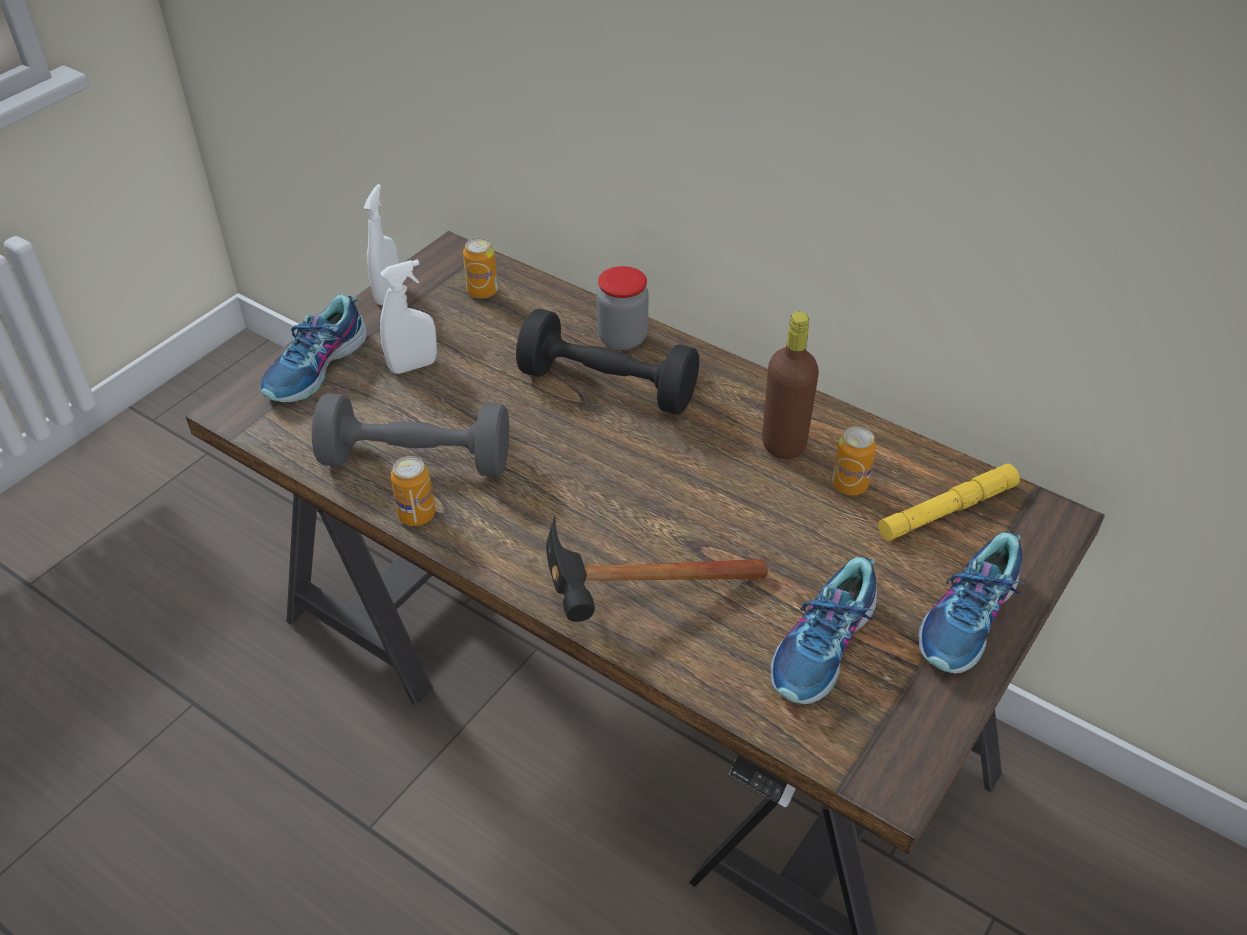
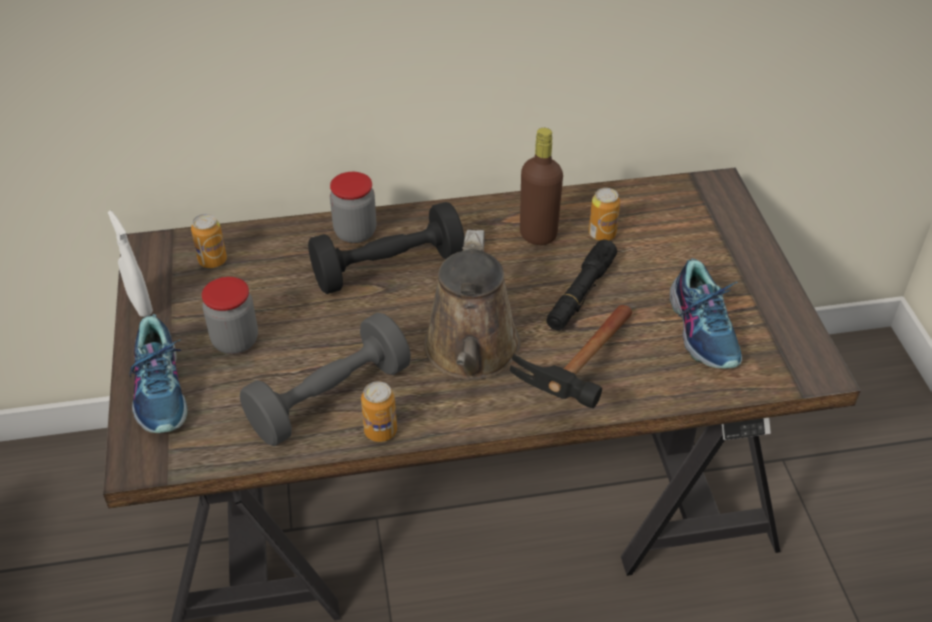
camera: 45 degrees left, 0 degrees up
white spray bottle [380,260,437,374] -> jar [202,277,258,354]
yellow flashlight [878,464,1020,541] -> none
shoe [918,532,1025,674] -> none
none -> brown watering can [424,230,520,380]
none -> black flashlight [547,240,617,330]

